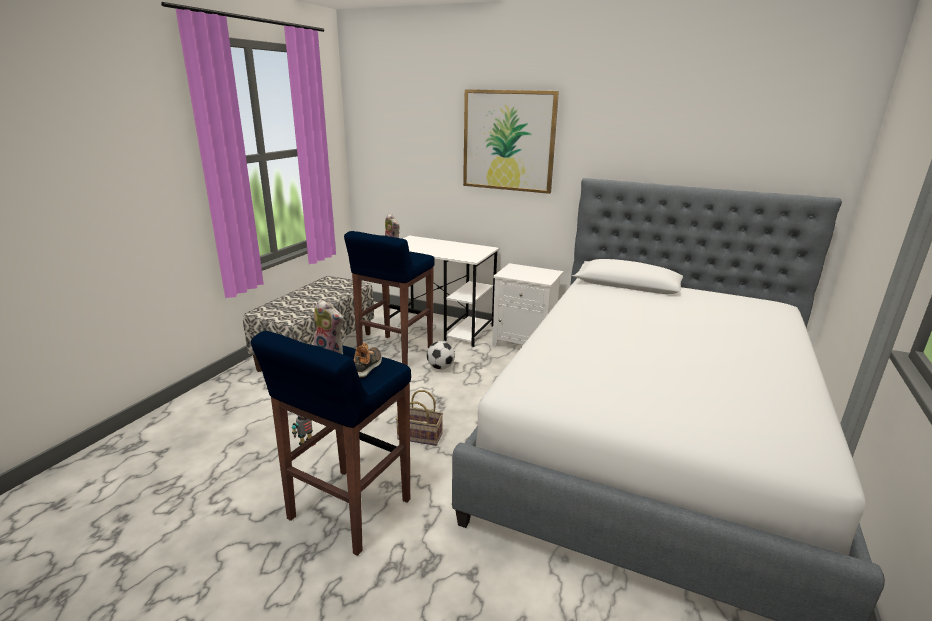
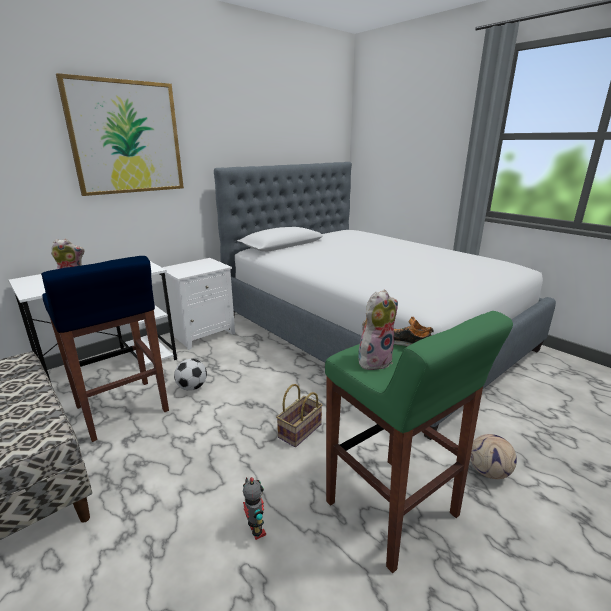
camera: 65 degrees left, 0 degrees up
blue stool [251,331,411,556] -> green stool [325,311,513,573]
none -> football [470,434,517,479]

